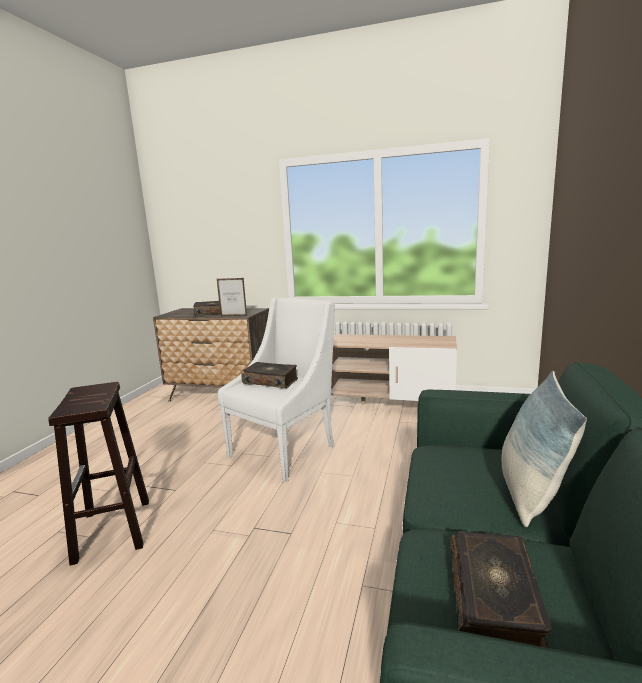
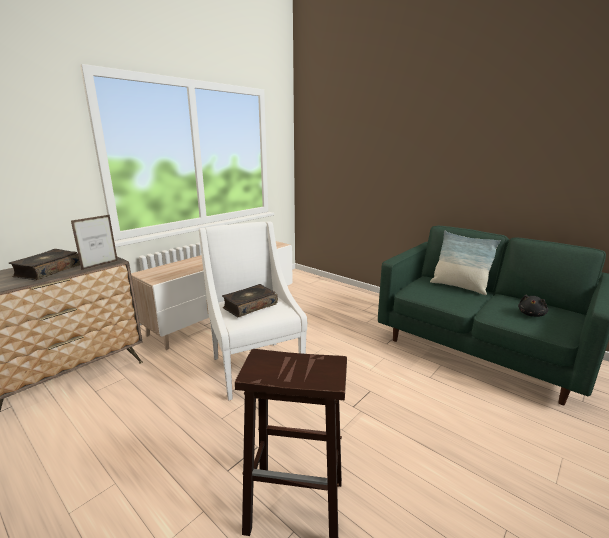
camera: 65 degrees left, 5 degrees up
book [449,531,552,648] -> black plush toy [518,295,548,317]

